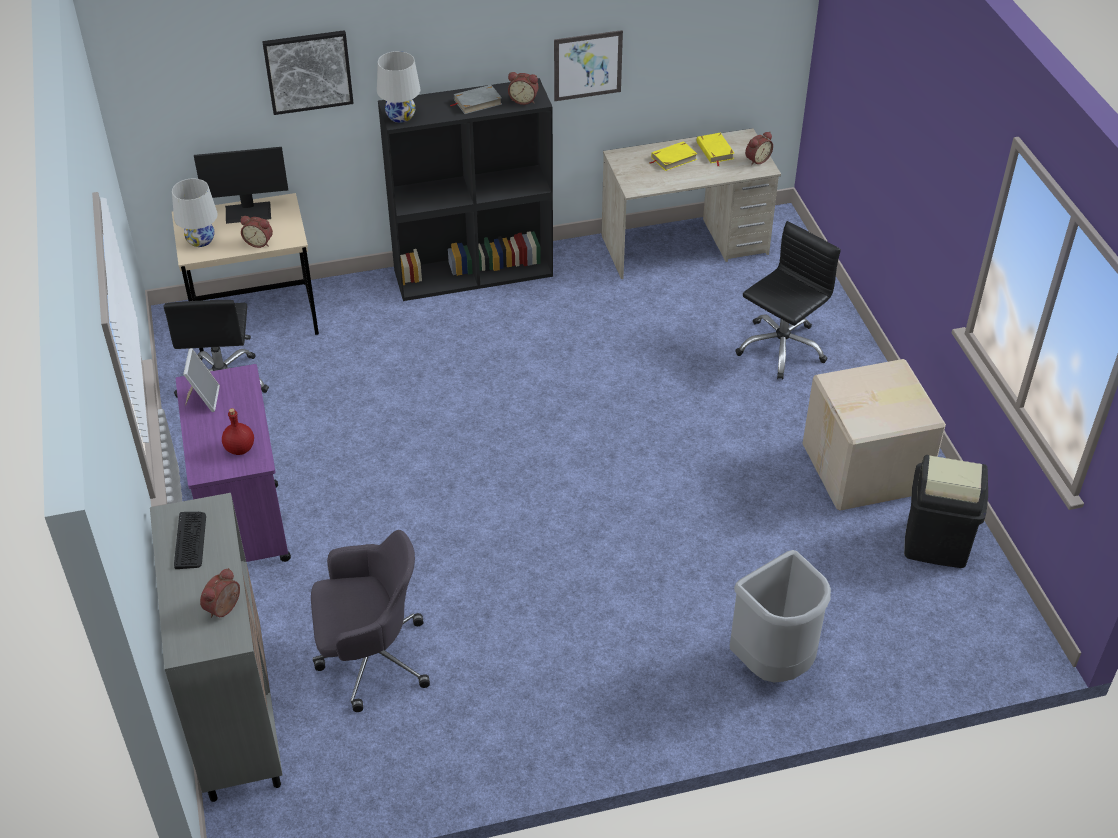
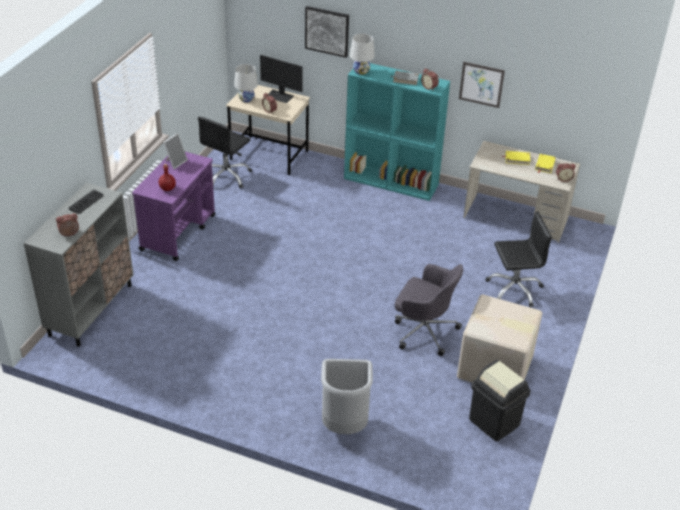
camera: 35 degrees right, 5 degrees down
grey office chair [311,530,430,712] -> grey office chair moved to [395,264,463,356]
black bookcase [378,78,553,301] -> turquoise bookcase [344,63,450,201]

